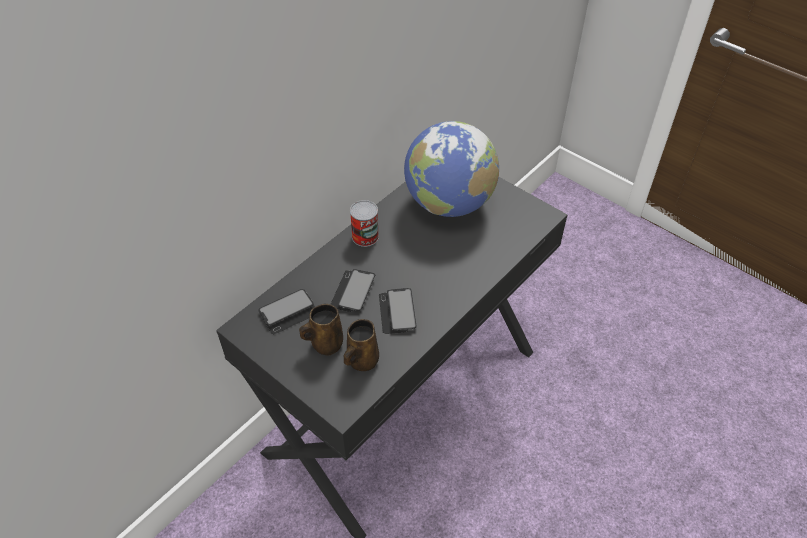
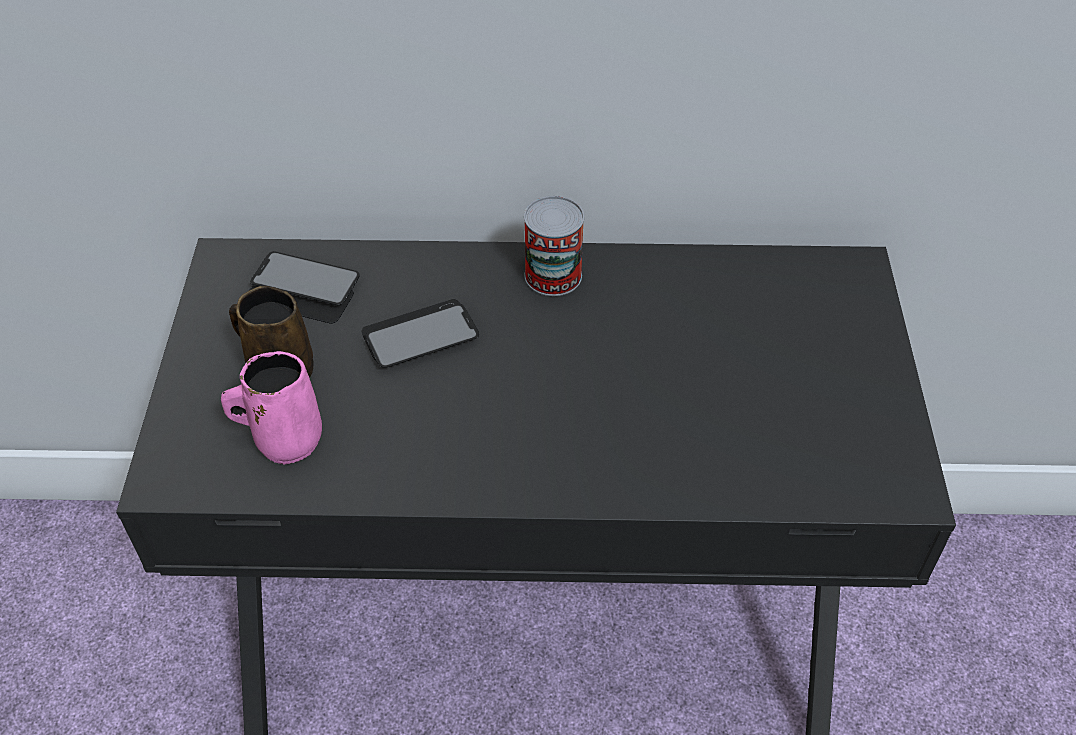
camera: 50 degrees right, 0 degrees up
brown mug [344,319,379,371] -> pink mug [221,351,322,465]
phone [379,288,417,334] -> none
globe [404,121,499,217] -> none

